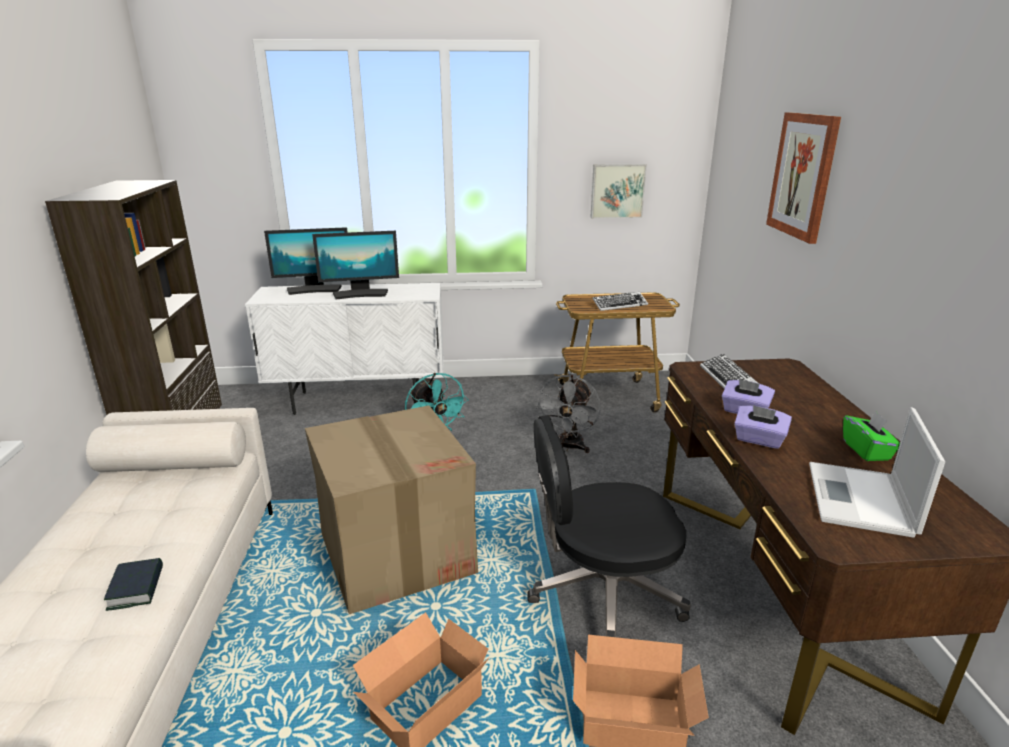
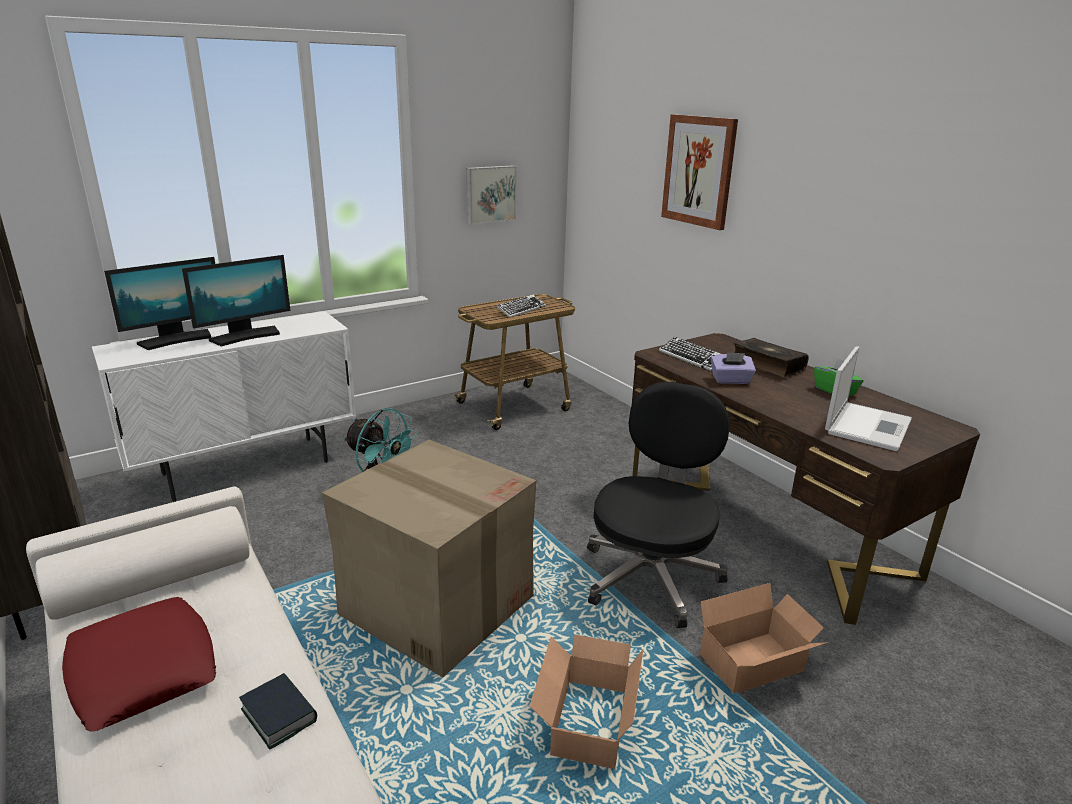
camera: 30 degrees left, 0 degrees up
black office chair [527,415,691,637] -> black office chair turned 150 degrees clockwise [587,382,730,628]
grey fan [536,375,601,453] -> none
purple tissue box [734,405,792,449] -> none
laptop [809,407,945,538] -> laptop turned 135 degrees counterclockwise [825,346,912,451]
none -> red pillow [62,597,216,732]
none -> book [734,338,809,378]

